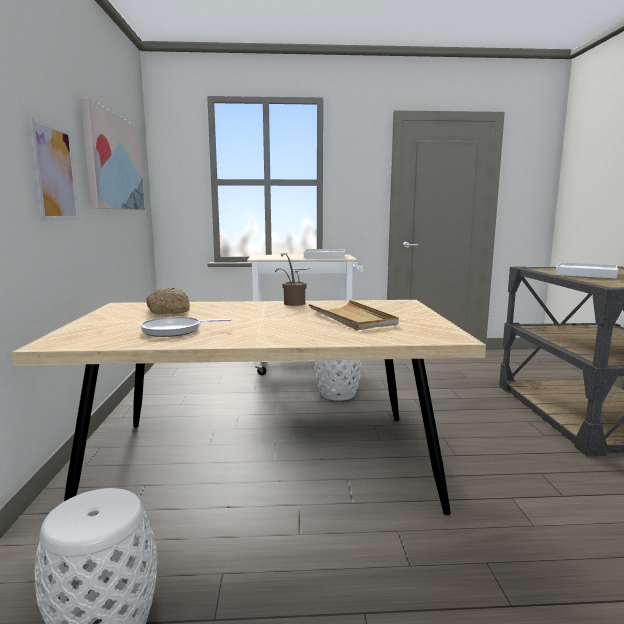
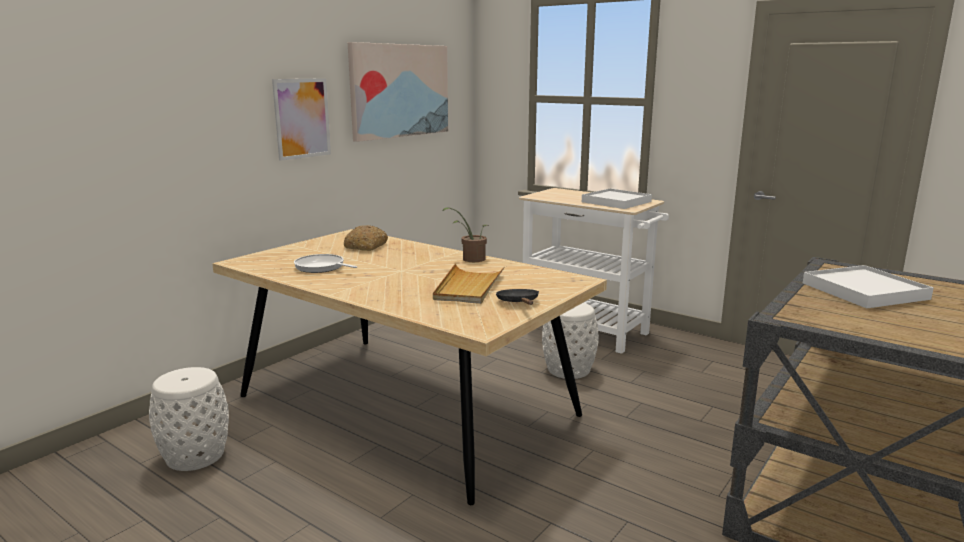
camera: 40 degrees right, 5 degrees up
none -> black frying pan [496,289,539,305]

